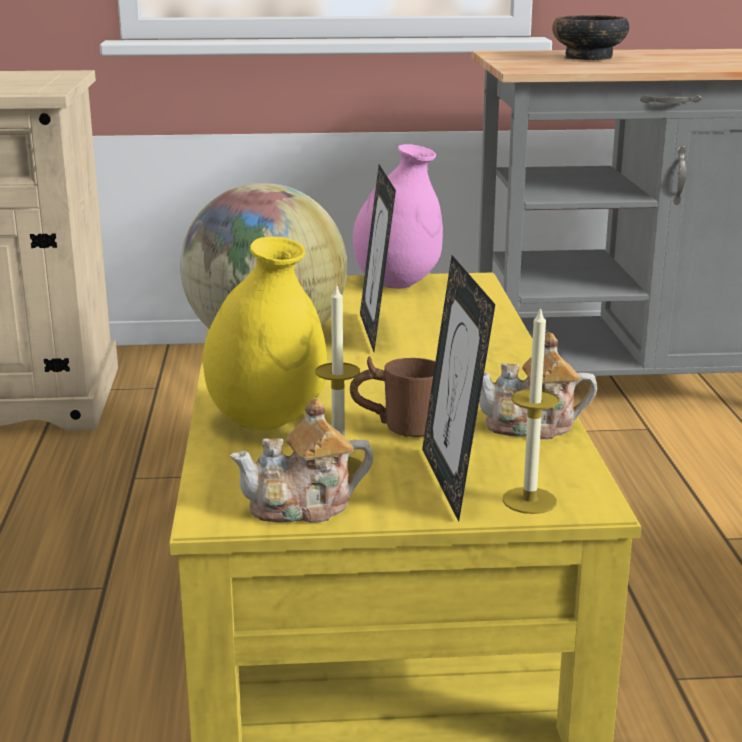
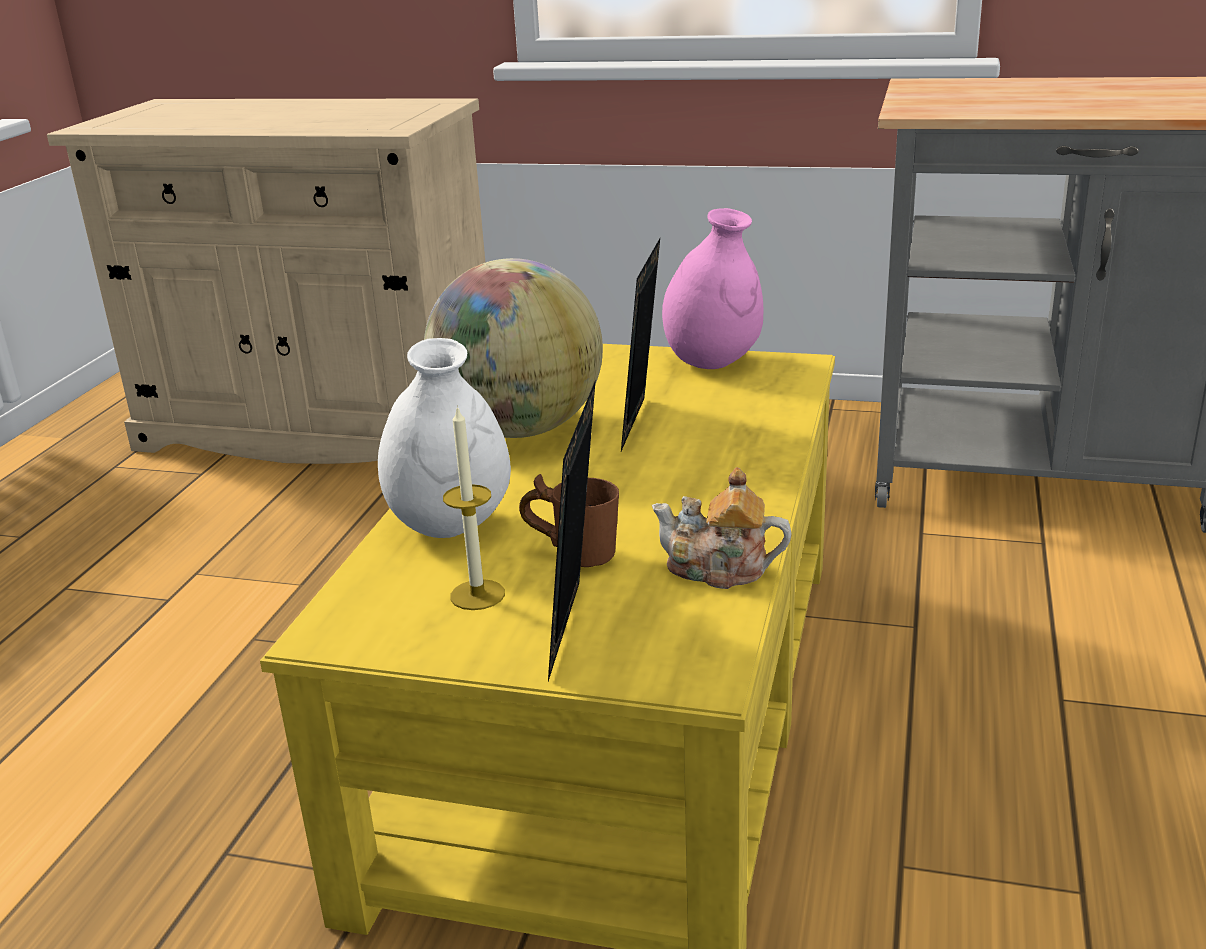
camera: 20 degrees right, 5 degrees up
yellow vase [203,237,327,430] -> white vase [378,338,511,538]
teapot [230,398,373,523] -> none
candle [502,306,559,514] -> none
bowl [552,15,629,60] -> none

